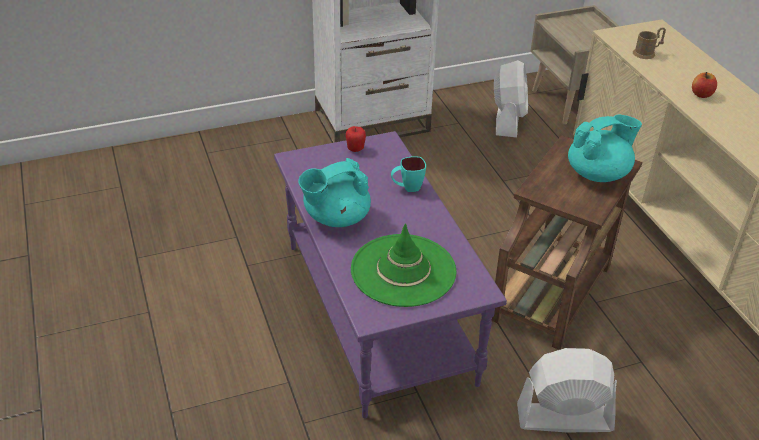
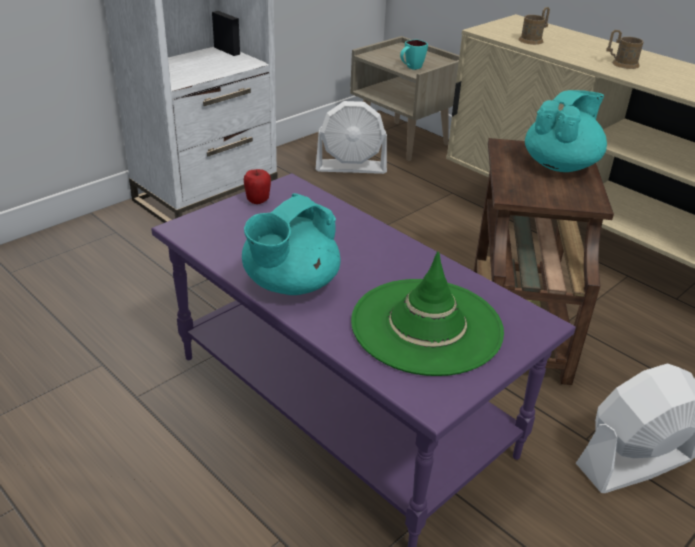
camera: 25 degrees left, 5 degrees down
turquoise mug [391,156,426,192] -> turquoise mug moved to [400,40,428,70]
white fan [494,60,528,138] -> white fan turned 105 degrees clockwise [316,101,387,174]
apple [692,72,717,98] -> brown mug [606,30,644,69]

